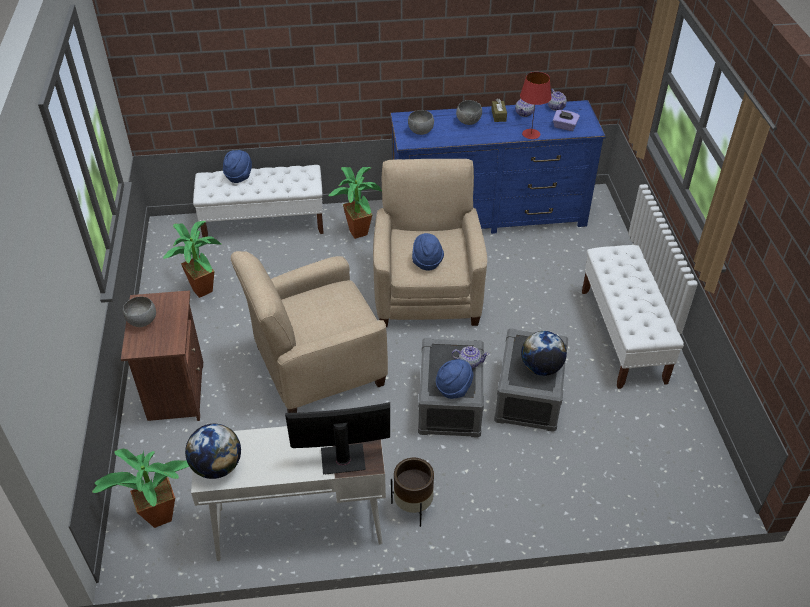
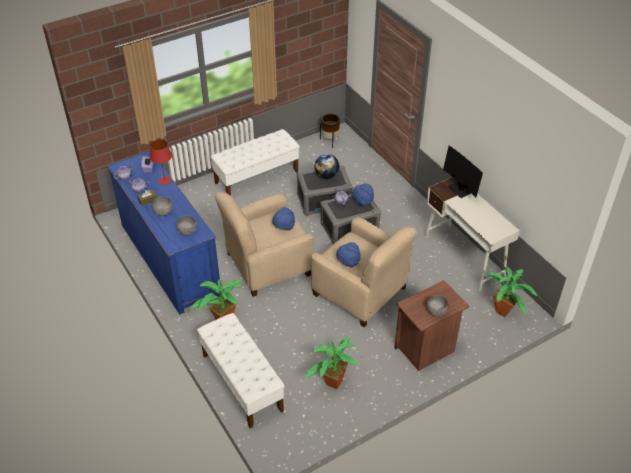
camera: 115 degrees left, 0 degrees up
globe [185,424,241,479] -> none
blue hat [223,150,252,183] -> blue hat moved to [336,242,361,268]
brown planter [391,458,434,527] -> brown planter moved to [320,113,340,148]

